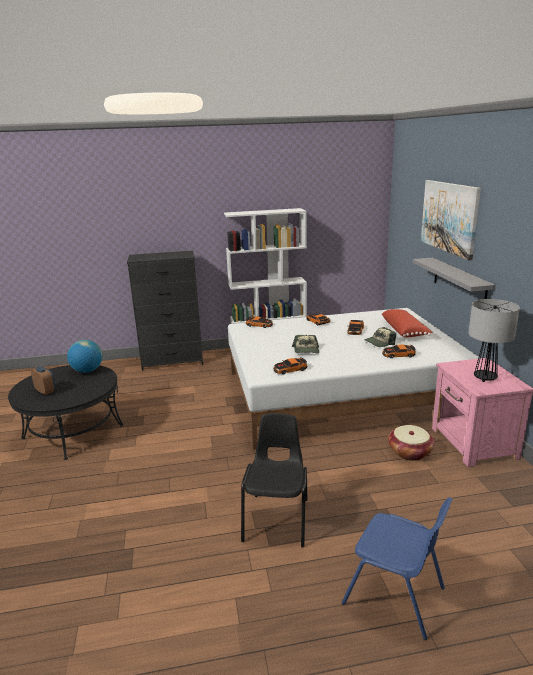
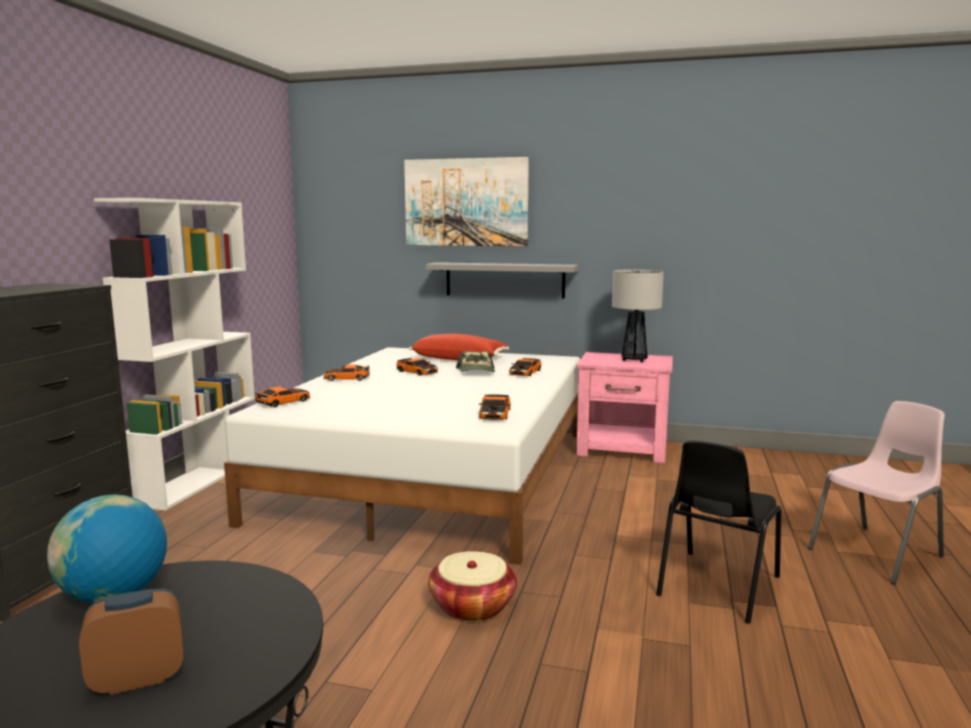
camera: 65 degrees left, 10 degrees down
black chair [241,413,307,548] -> black chair turned 90 degrees counterclockwise [656,440,782,624]
cap [292,335,319,353] -> none
blue chair [342,497,453,640] -> pink chair [808,401,945,585]
basket [388,425,435,461] -> basket moved to [428,551,517,622]

